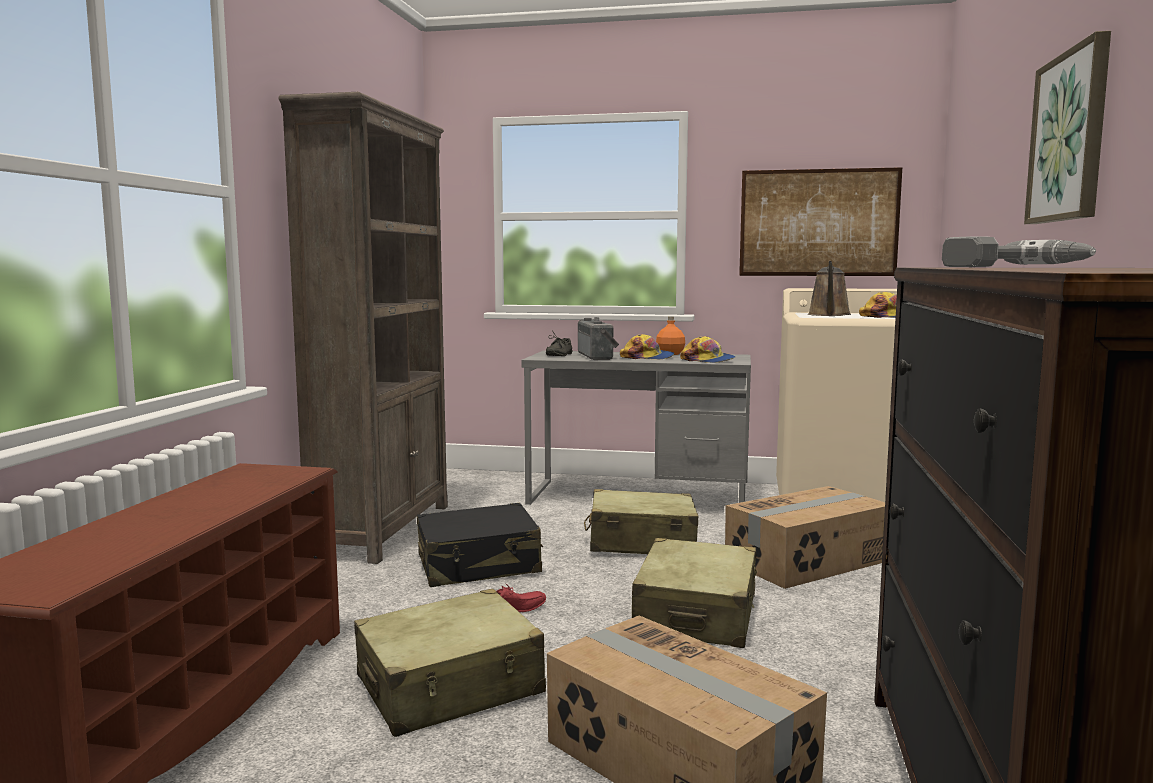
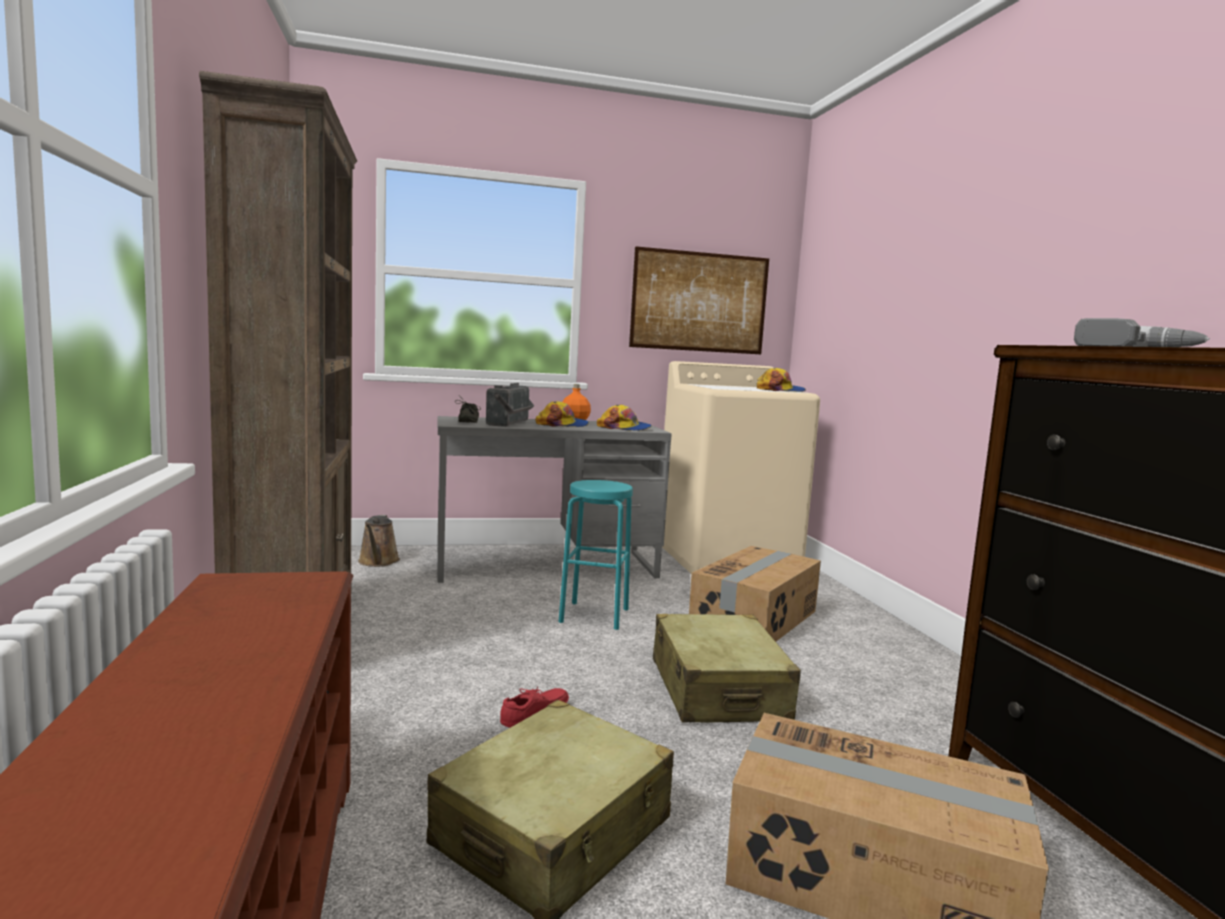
camera: 25 degrees left, 0 degrees up
black suitcase [417,503,543,587] -> none
radio [578,317,619,360] -> radio turned 45 degrees clockwise [486,383,534,427]
beige suitcase [584,489,698,554] -> turquoise stool [558,480,633,630]
brown watering can [808,261,851,316] -> brown watering can moved to [358,515,400,567]
picture [1024,31,1111,224] -> none

